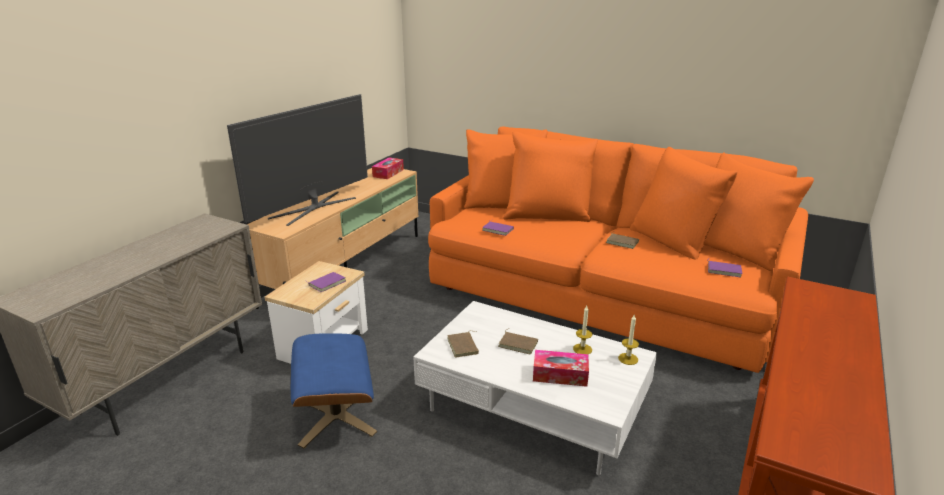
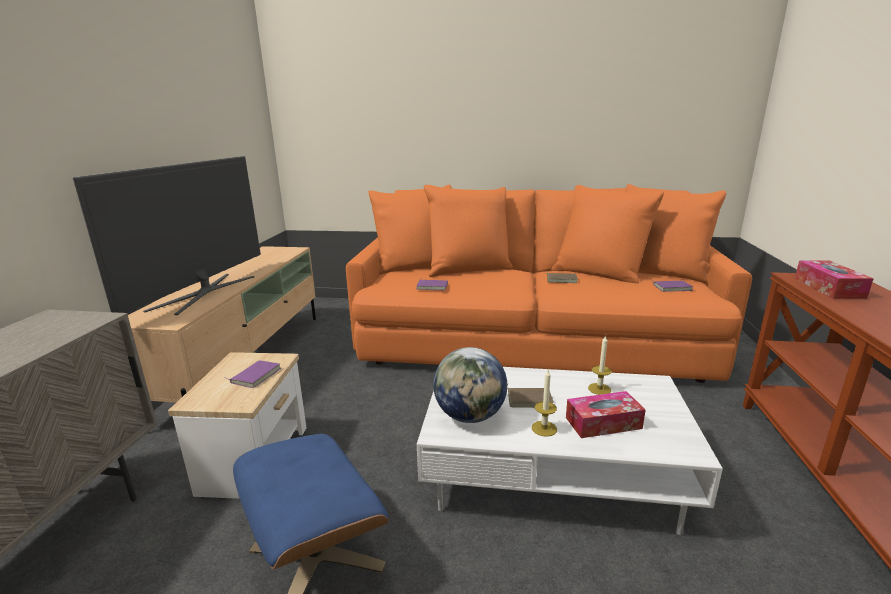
camera: 20 degrees left, 5 degrees down
tissue box [372,157,404,179] -> tissue box moved to [795,261,874,299]
brown book [447,331,479,358] -> globe [433,347,507,423]
candle [618,315,639,365] -> candle moved to [532,370,557,437]

